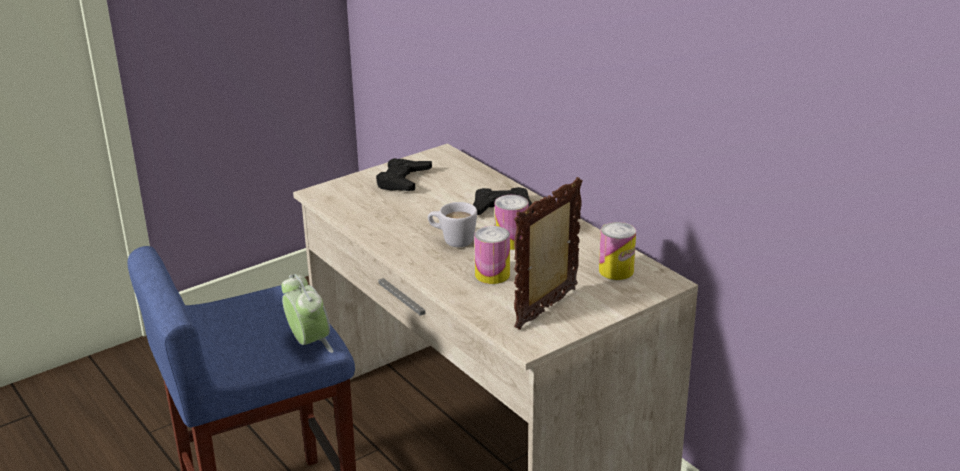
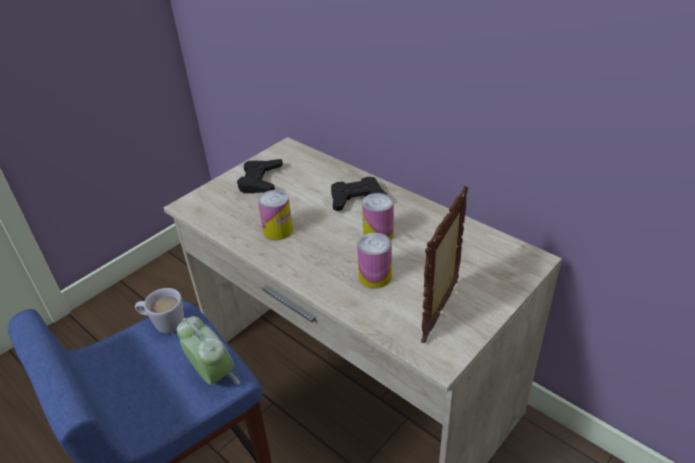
camera: 10 degrees left, 10 degrees up
white mug [428,202,477,247] -> white mug moved to [135,288,184,333]
can [599,222,636,280] -> can moved to [258,190,293,240]

